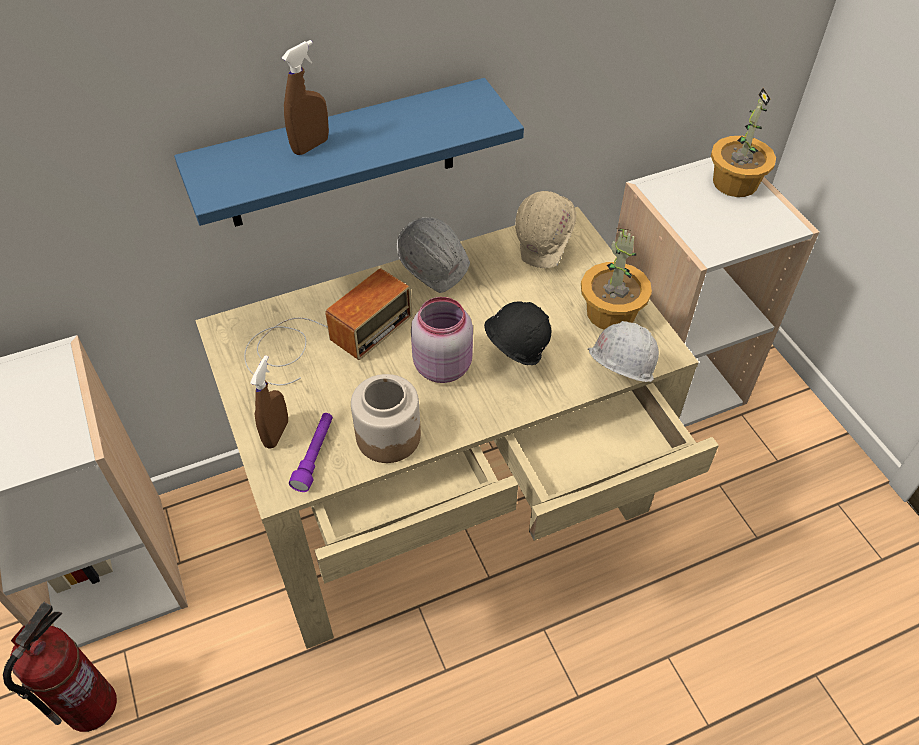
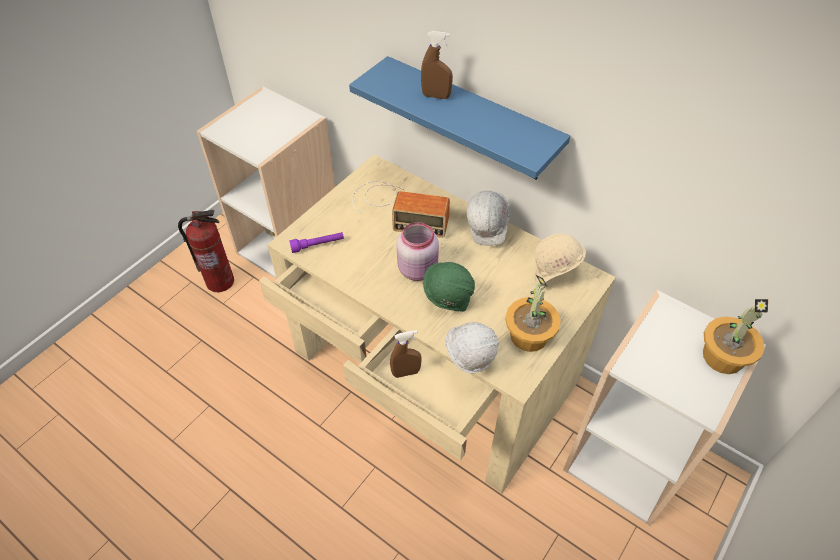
camera: 60 degrees right, 0 degrees up
brown spray bottle [250,355,288,448] -> brown spray bottle moved to [390,330,422,378]
jar [351,374,421,463] -> none
black hard hat [484,301,551,365] -> green hard hat [423,262,475,312]

